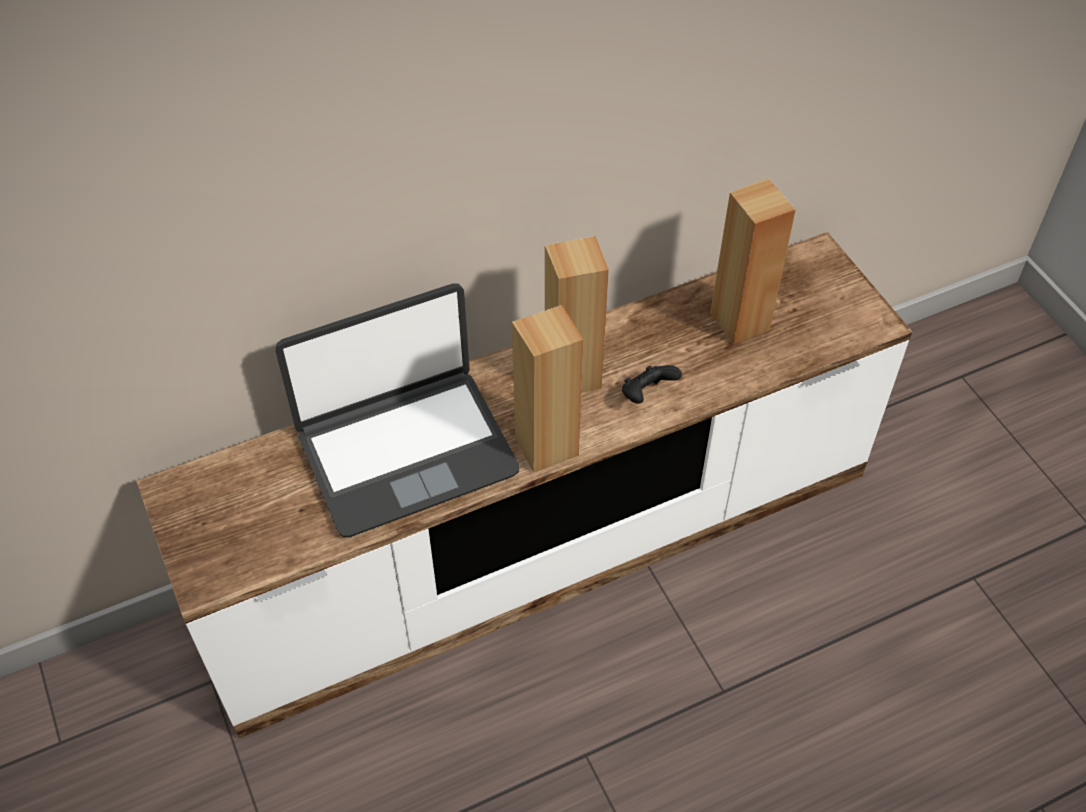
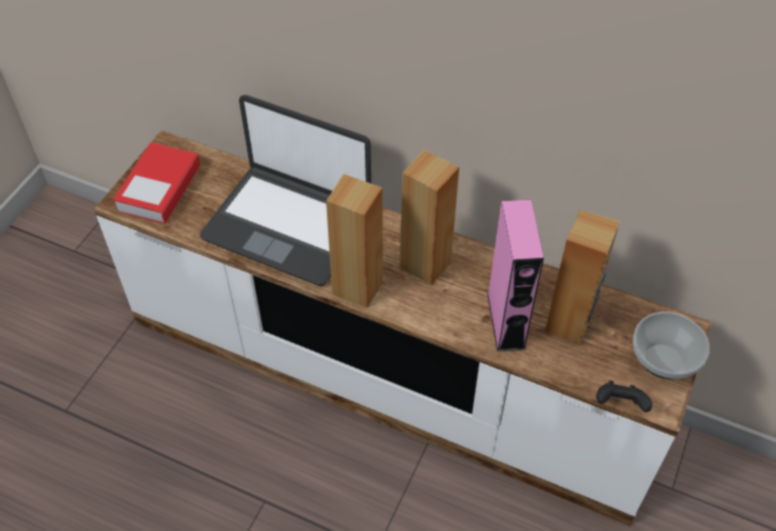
camera: 50 degrees right, 0 degrees up
black game controller [622,365,682,404] -> black game controller moved to [596,380,652,412]
none -> book [113,142,200,224]
none -> pink speaker [487,199,544,352]
none -> bowl [633,312,710,379]

